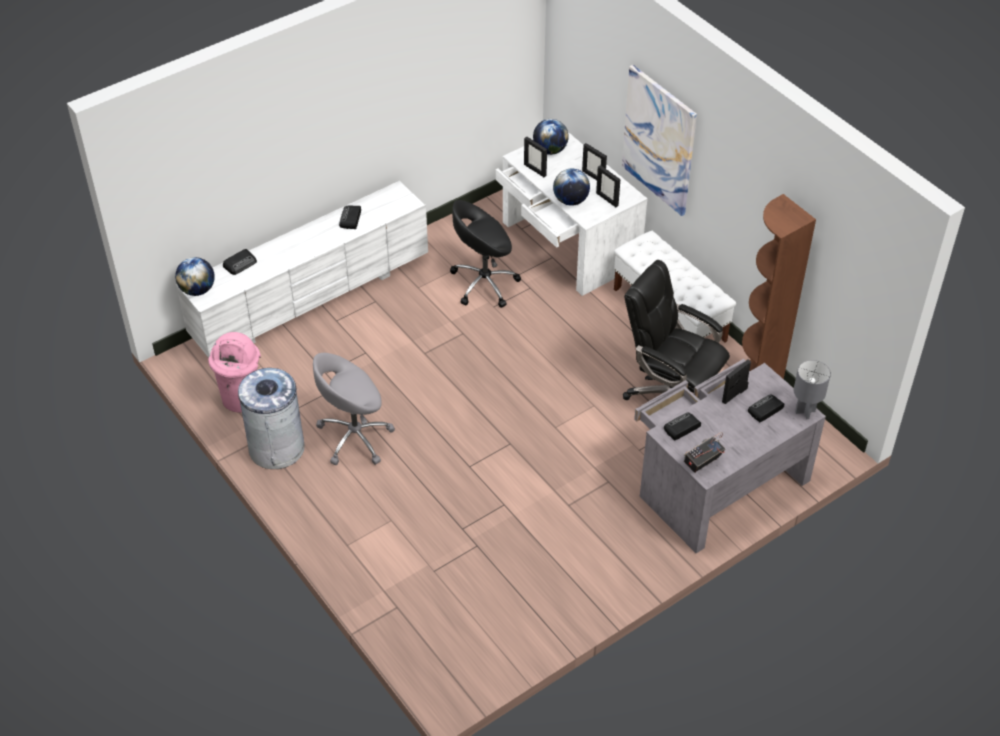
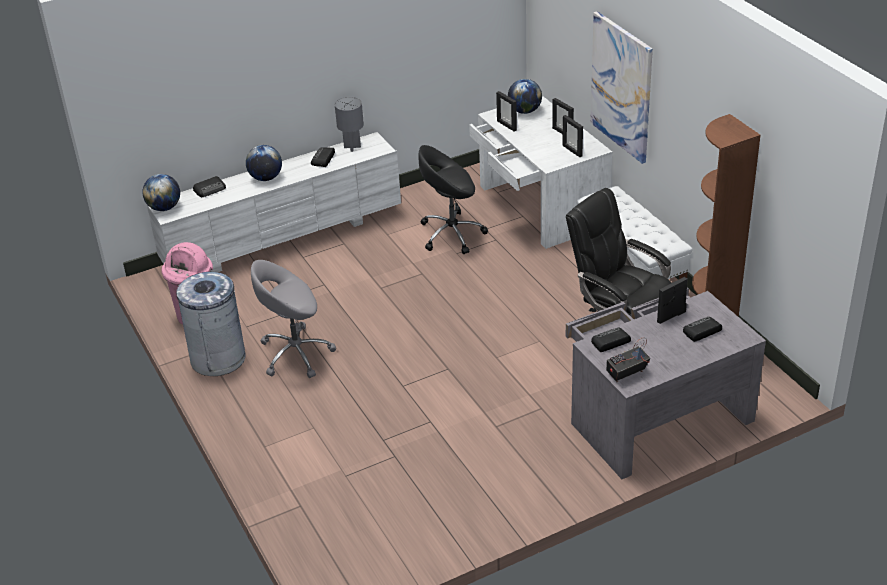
camera: 10 degrees right, 10 degrees down
globe [553,168,590,206] -> globe moved to [246,145,282,181]
grey table lamp [794,360,831,419] -> grey table lamp moved to [335,97,364,152]

